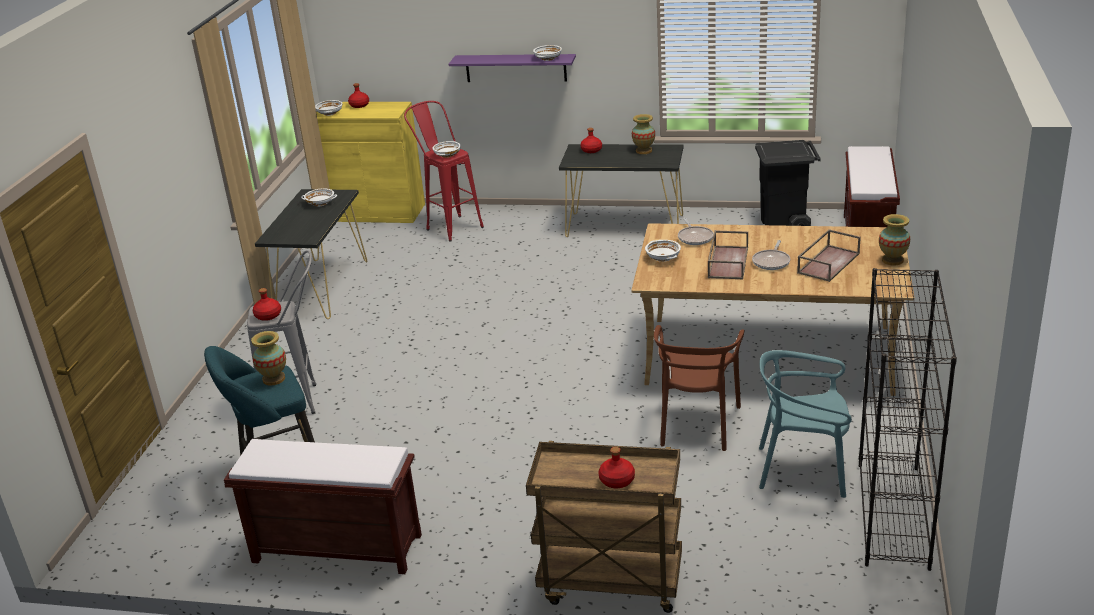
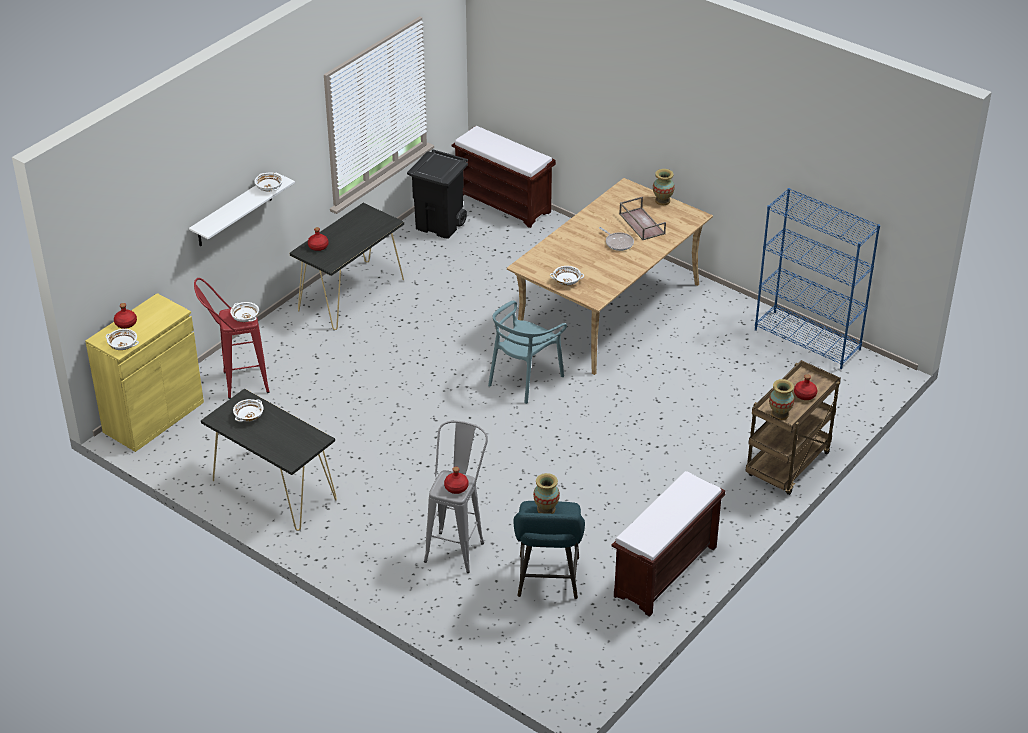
camera: 65 degrees left, 10 degrees up
purple shelf [449,54,576,82] -> white shelf [189,172,295,246]
vase [632,114,655,154] -> vase moved to [769,379,794,420]
brown chair [654,325,744,451] -> none
frying pan [678,218,714,245] -> none
brown tray [708,230,748,280] -> none
turquoise chair [759,350,852,498] -> turquoise chair moved to [488,301,567,404]
black bookcase [859,268,957,571] -> blue bookcase [755,188,880,369]

